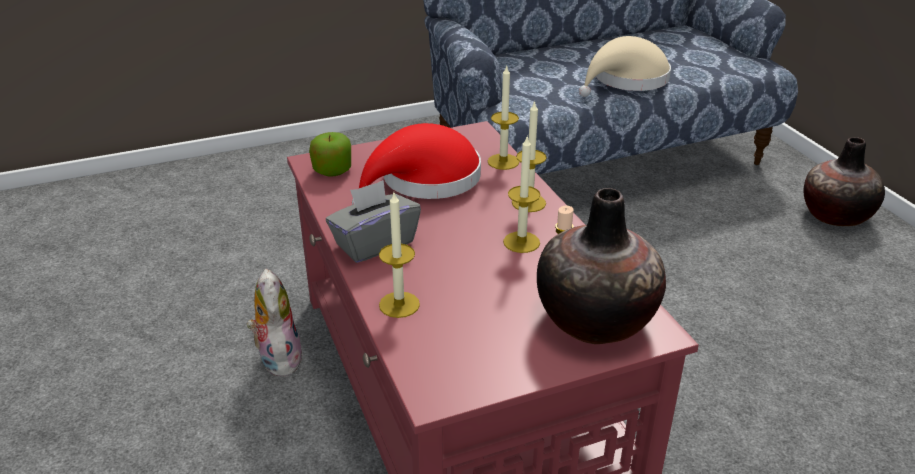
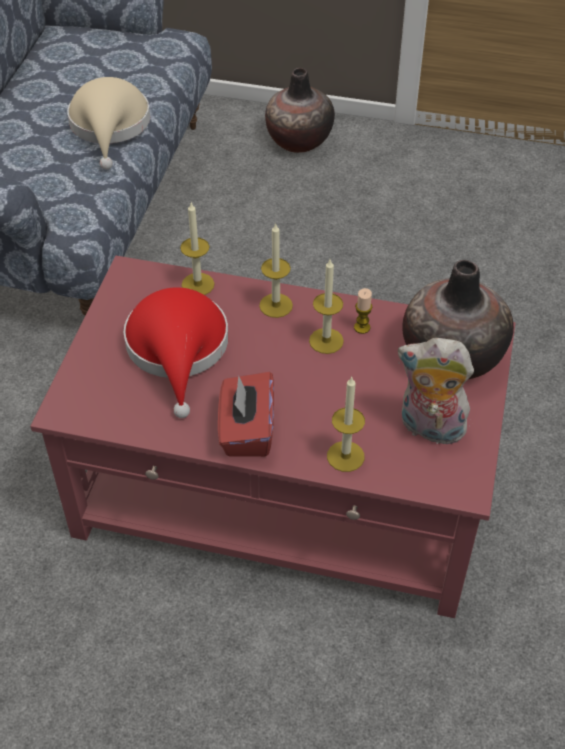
camera: 55 degrees left, 15 degrees up
plush toy [247,269,304,377] -> plush toy moved to [398,338,474,448]
apple [309,132,351,177] -> none
grey tissue box [326,180,421,263] -> red tissue box [218,372,274,457]

